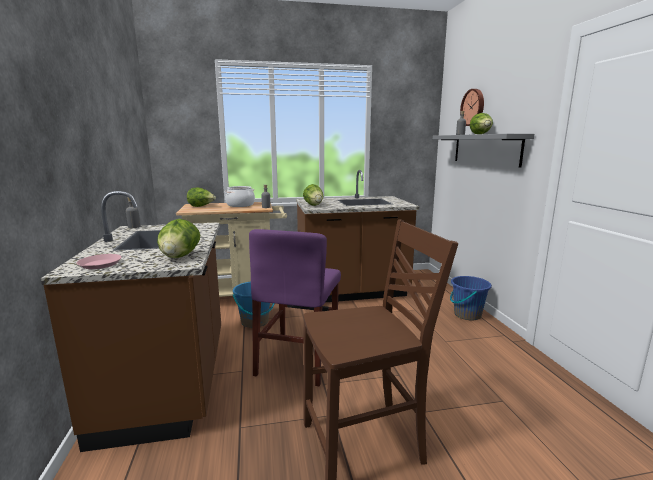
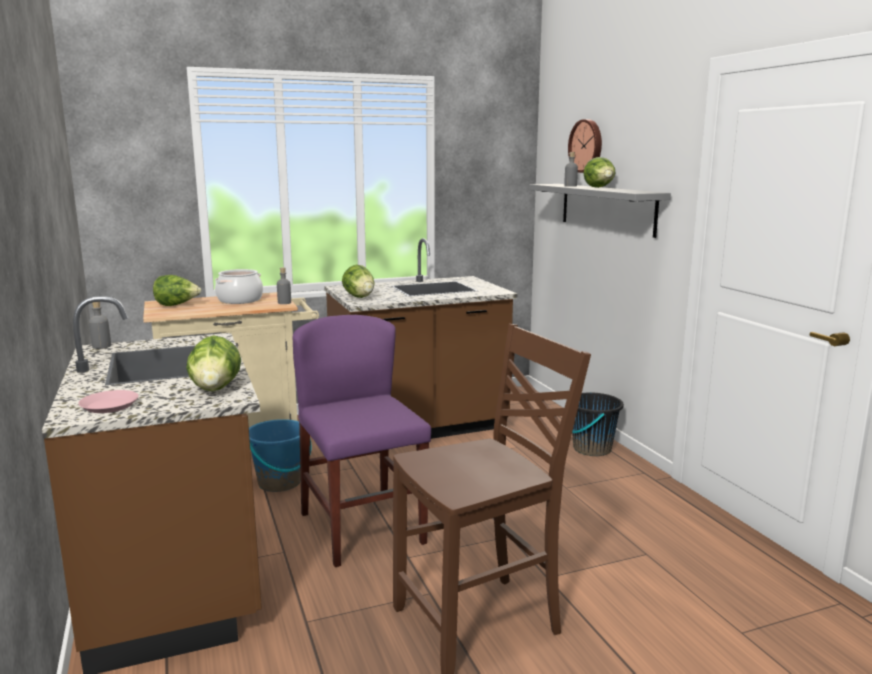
camera: 10 degrees left, 0 degrees up
purple chair [249,229,341,386] -> purple chair turned 150 degrees clockwise [293,315,431,567]
blue bucket [450,276,492,320] -> black bucket [572,392,624,456]

